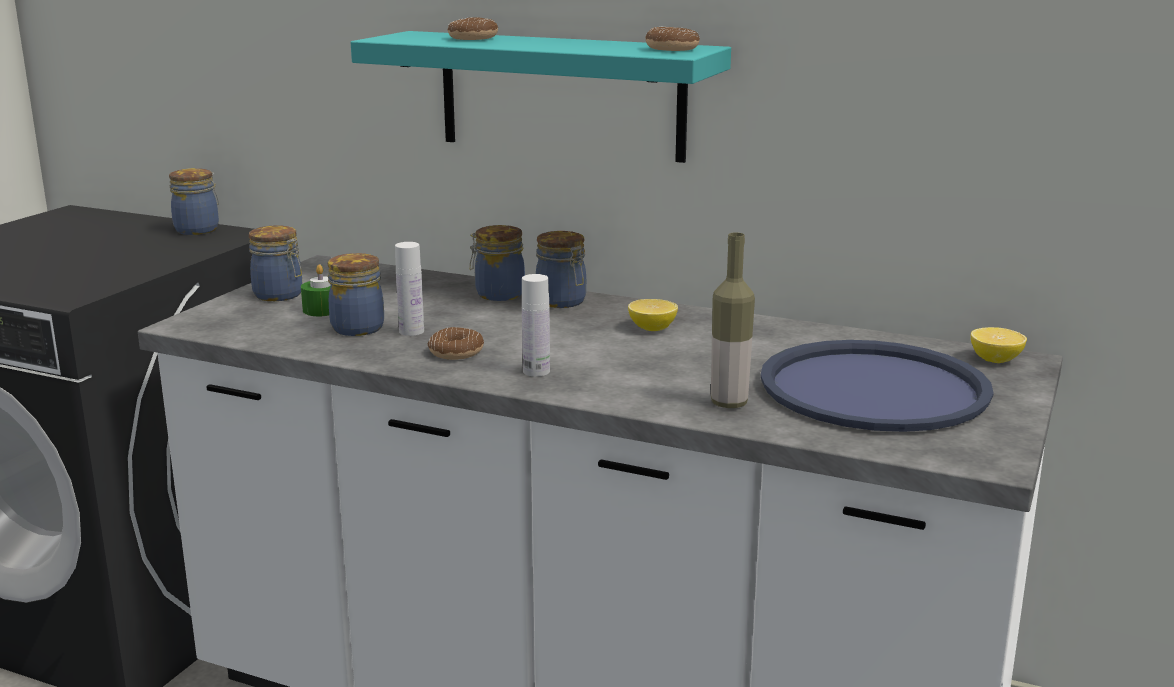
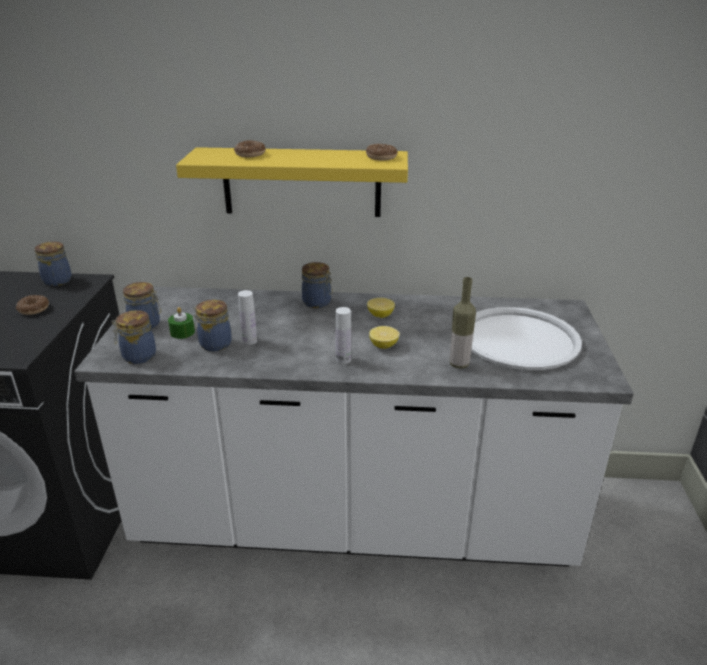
camera: 20 degrees left, 10 degrees up
turquoise shelf [351,31,731,163] -> yellow shelf [176,147,408,217]
donut [428,327,484,360] -> donut moved to [16,295,49,315]
jar [470,225,525,301] -> jar moved to [112,310,156,364]
blue tray [760,340,993,432] -> white tray [471,307,582,370]
lemon [971,327,1027,363] -> lemon moved to [369,326,400,349]

